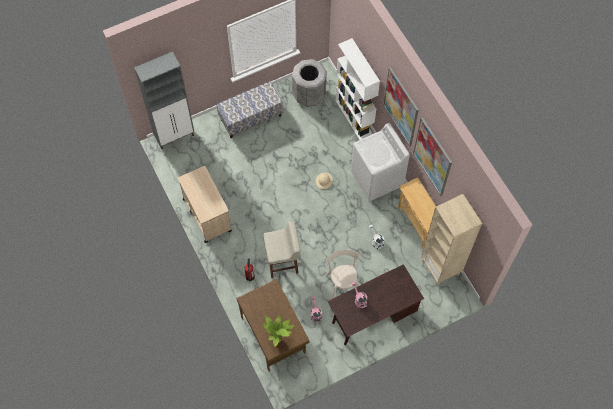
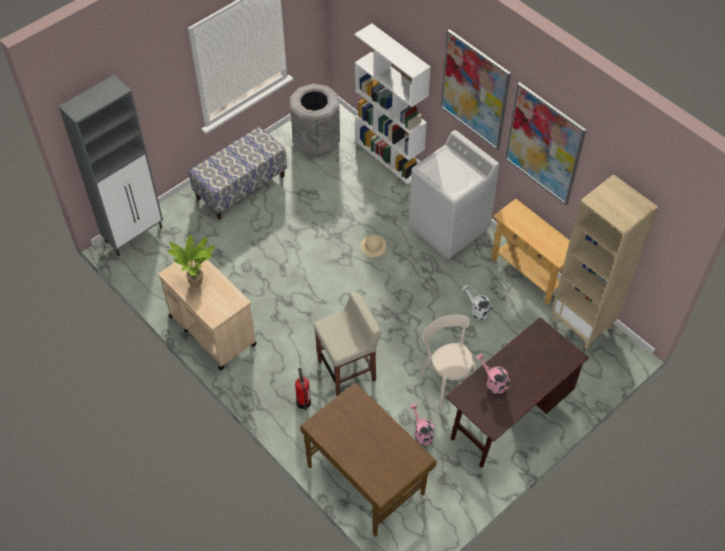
camera: 15 degrees left, 10 degrees down
potted plant [262,315,294,347] -> potted plant moved to [167,234,215,287]

